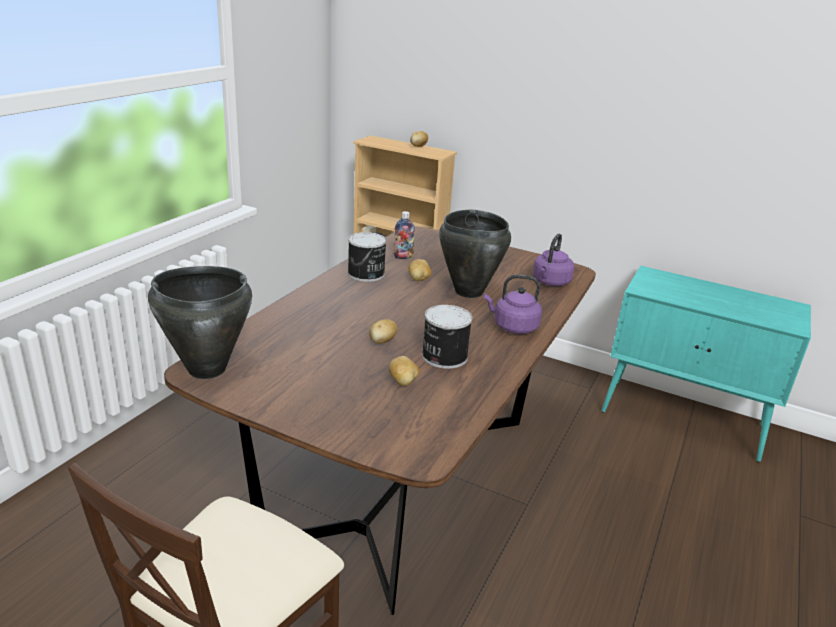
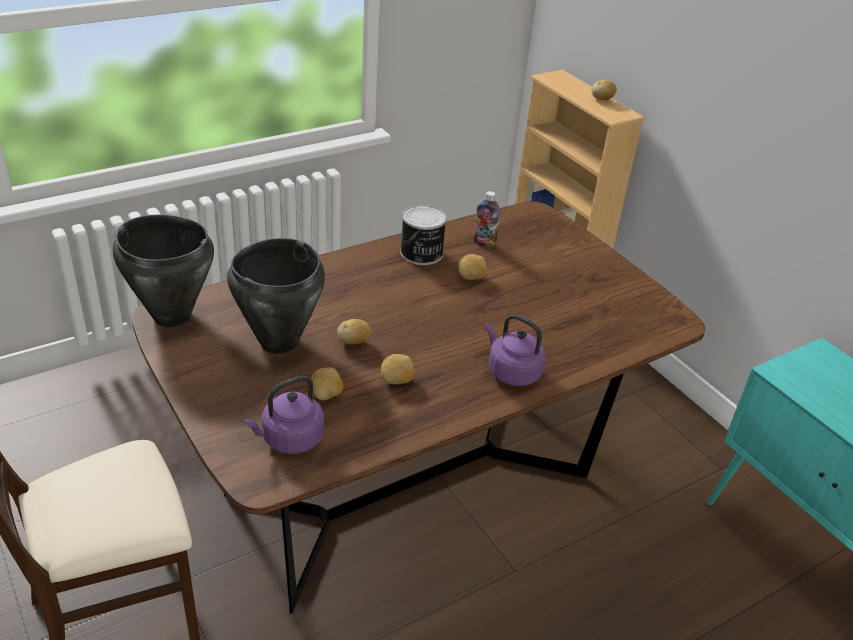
camera: 30 degrees right, 10 degrees up
can [422,305,472,369] -> potato [381,354,414,384]
black cooking pot [439,210,511,298] -> black cooking pot moved to [227,238,325,354]
purple kettle [533,234,574,286] -> purple kettle moved to [243,376,324,454]

